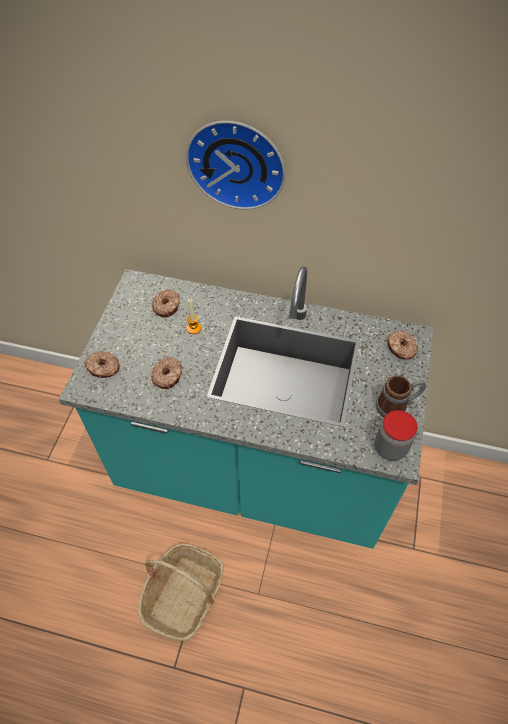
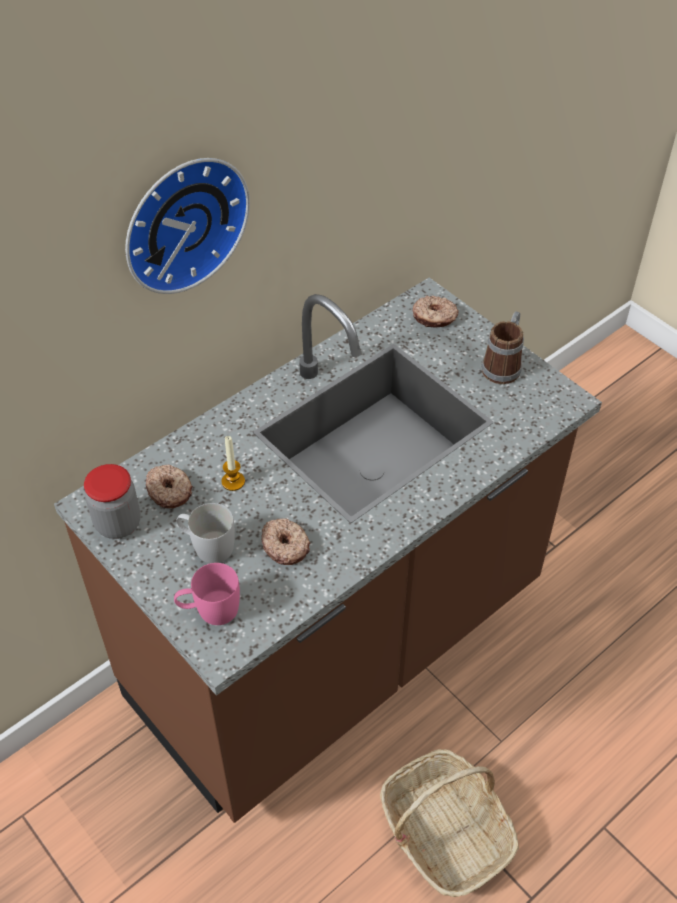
camera: 55 degrees left, 5 degrees down
turquoise counter [59,266,433,549] -> brown counter [54,277,602,823]
donut [85,351,120,378] -> pink mug [174,563,240,625]
jar [375,410,417,461] -> jar moved to [84,464,141,539]
none -> white mug [176,503,235,563]

